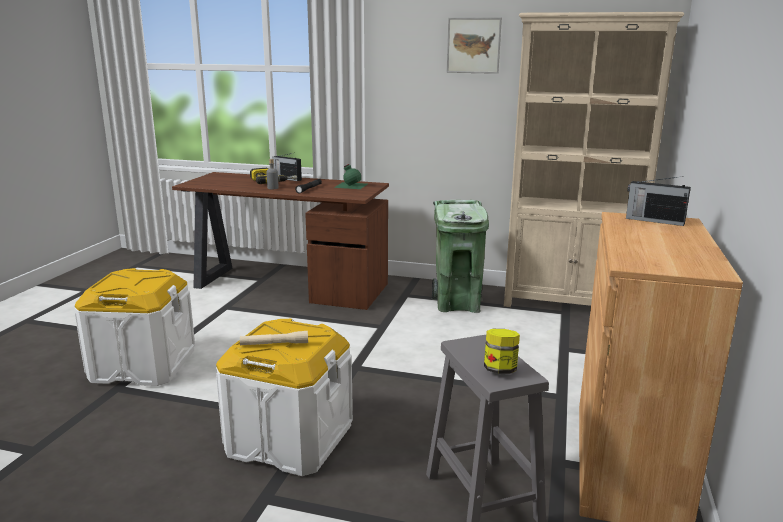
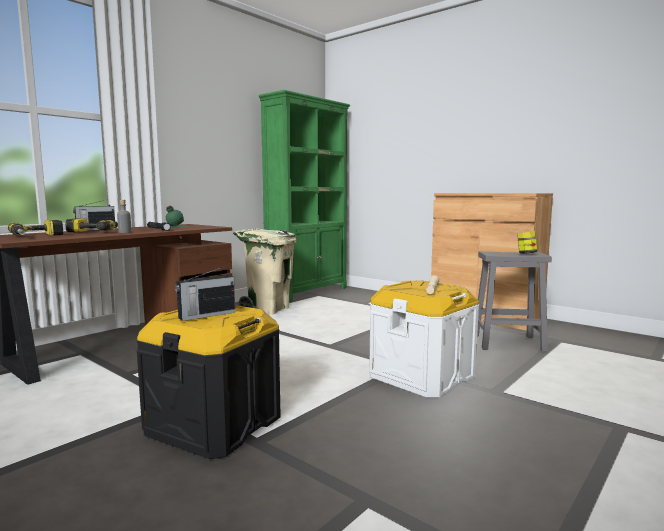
camera: 65 degrees left, 10 degrees down
white storage box [75,268,195,386] -> black storage box [137,305,281,459]
green trash can [431,200,489,313] -> beige trash can [233,228,296,315]
picture [447,17,502,74] -> none
beige bookcase [504,12,684,307] -> green bookcase [258,90,350,302]
radio [626,176,691,226] -> radio moved to [175,266,235,321]
none -> power drill [8,220,63,236]

